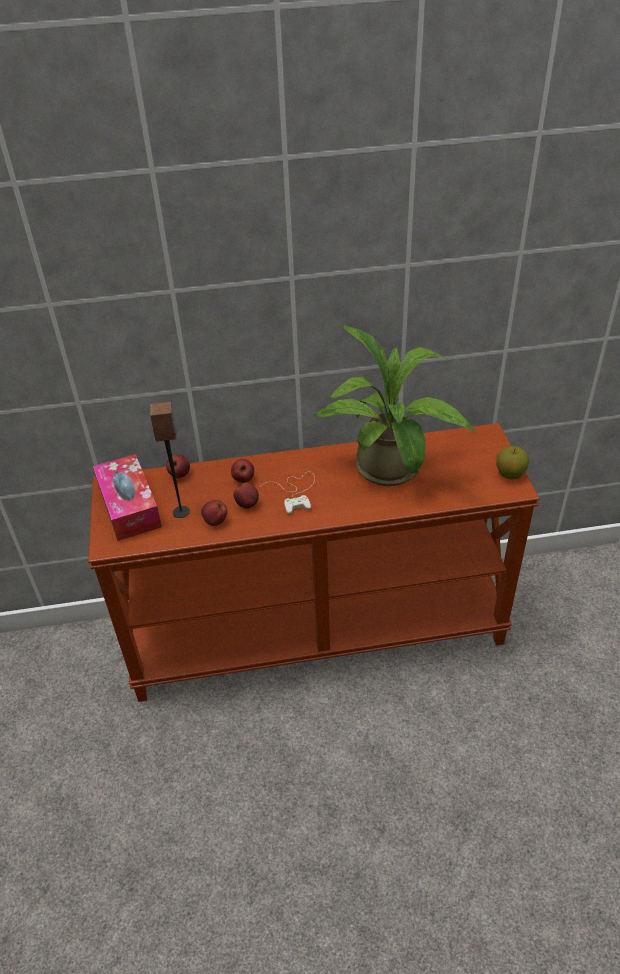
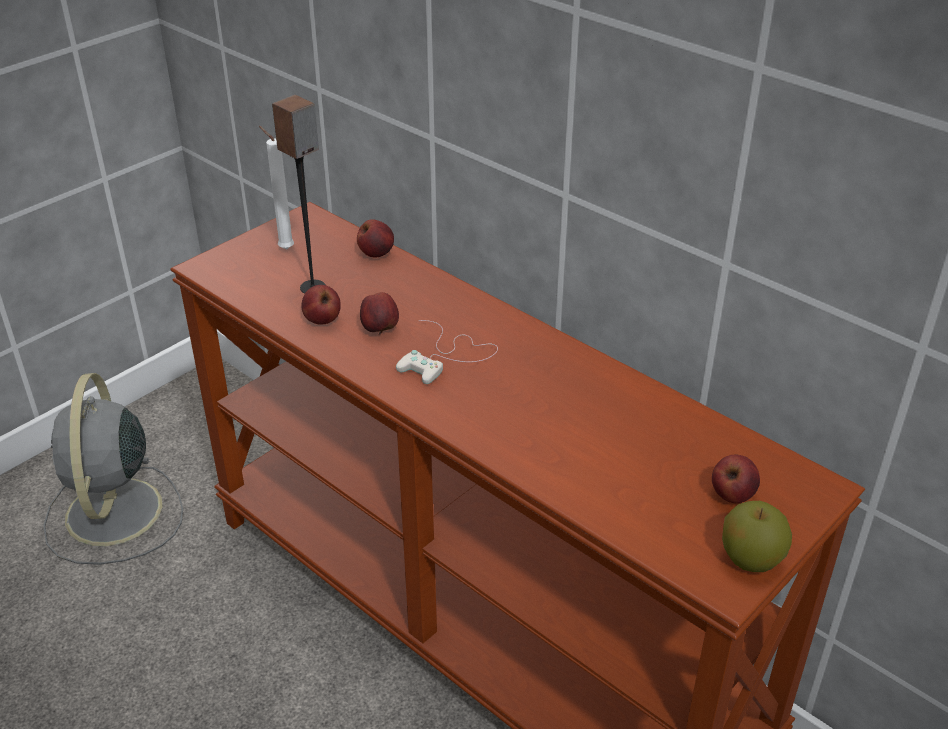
camera: 50 degrees right, 5 degrees down
tissue box [93,454,162,541] -> white candle [259,126,294,249]
apple [231,459,254,483] -> apple moved to [712,455,760,503]
potted plant [314,324,476,486] -> none
none -> grey fan [43,373,183,565]

